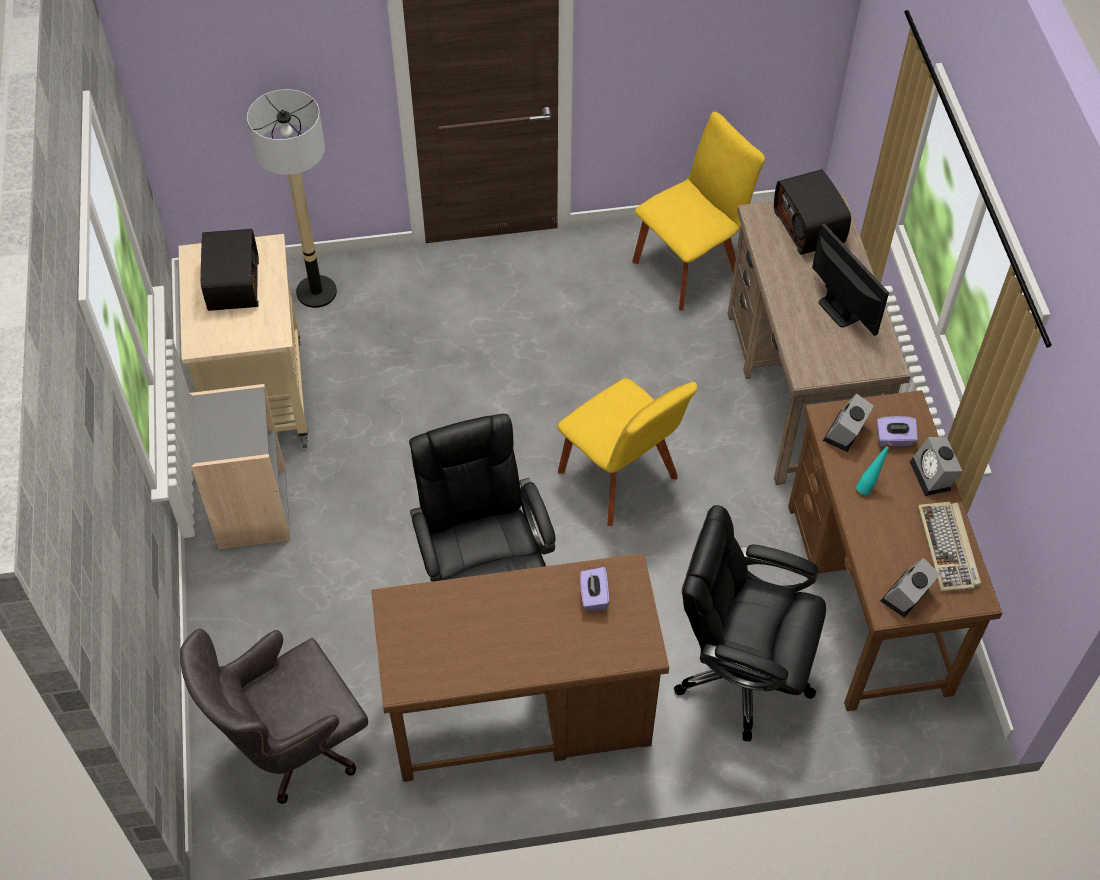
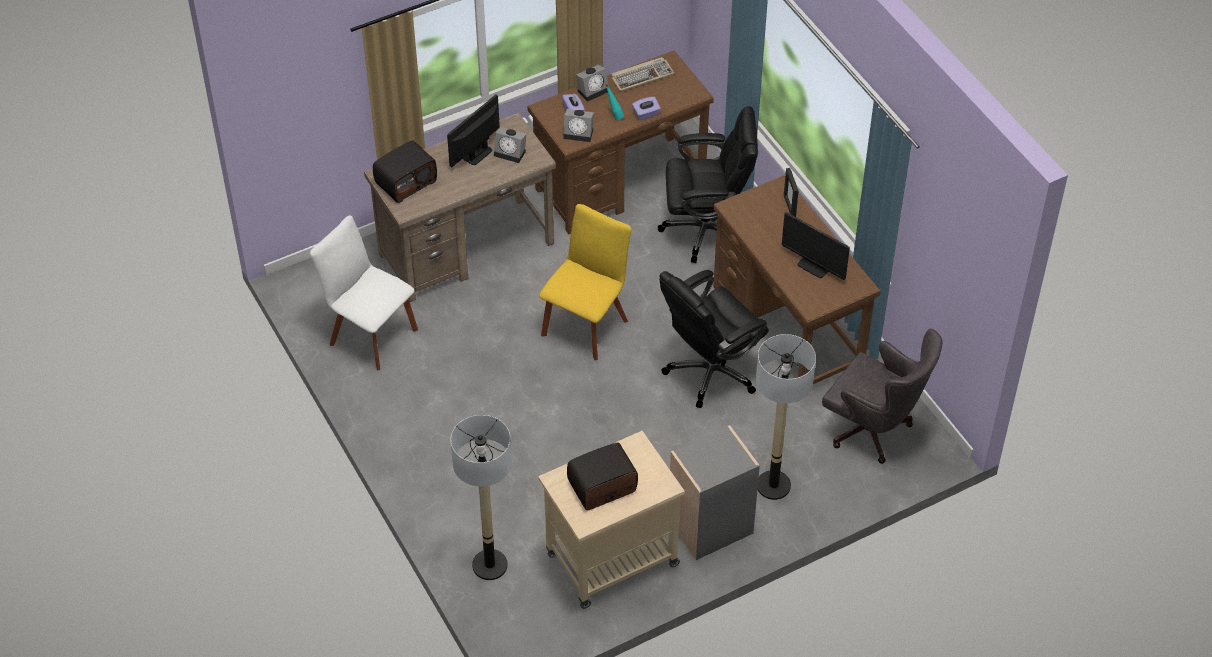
camera: 110 degrees left, 5 degrees down
purple tissue box [580,567,609,611] -> purple tissue box moved to [632,97,661,120]
yellow chair [632,112,765,311] -> white chair [310,215,418,370]
black office chair [674,505,826,741] -> black office chair turned 90 degrees counterclockwise [658,106,758,263]
alarm clock [880,558,940,618] -> alarm clock moved to [494,127,526,163]
none -> floor lamp [756,334,816,500]
none -> monitor [782,212,850,280]
none -> picture frame [784,168,799,217]

